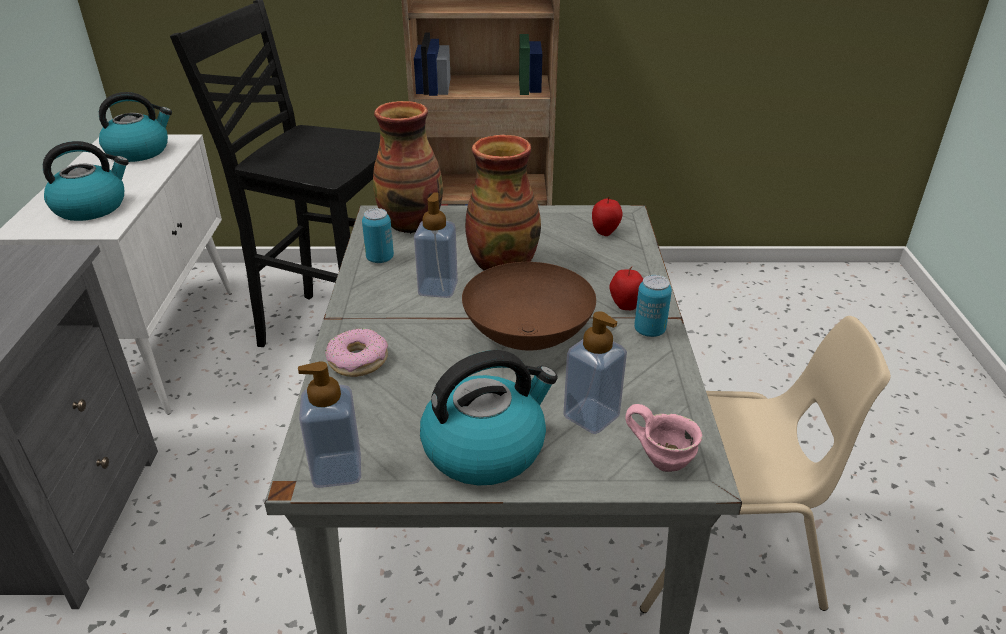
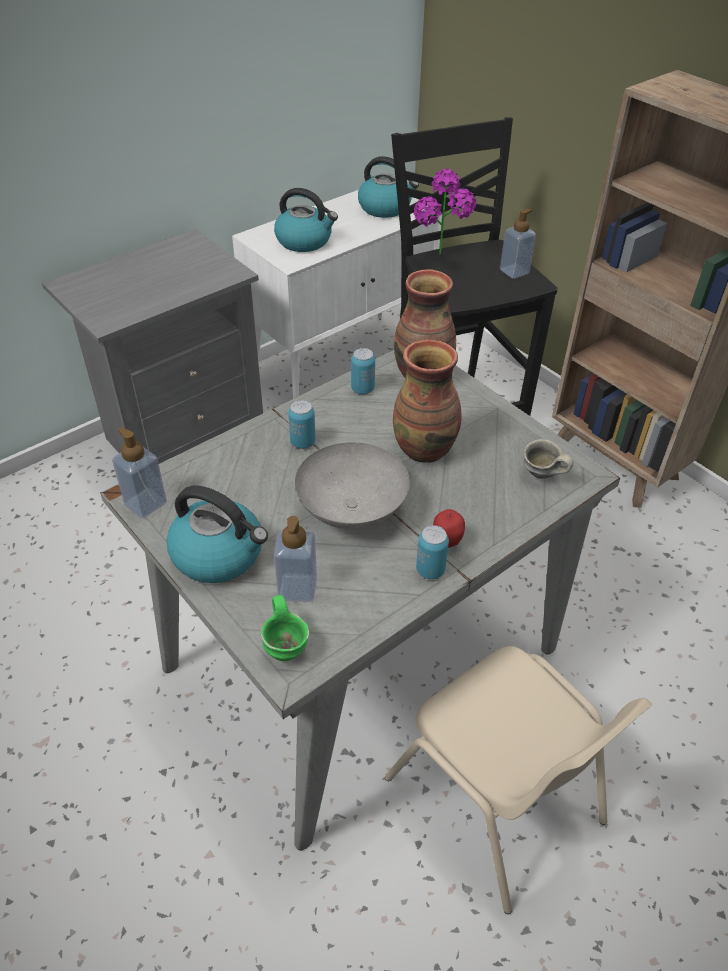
camera: 50 degrees right, 10 degrees up
donut [325,328,388,377] -> none
soap dispenser [414,192,458,298] -> soap dispenser moved to [500,209,536,279]
brown bowl [462,262,596,350] -> grey bowl [295,442,410,529]
apple [592,197,623,236] -> grey mug [524,439,573,479]
pink mug [625,404,702,472] -> green mug [261,595,310,661]
none -> can [288,400,315,449]
none -> potted plant [414,169,476,255]

